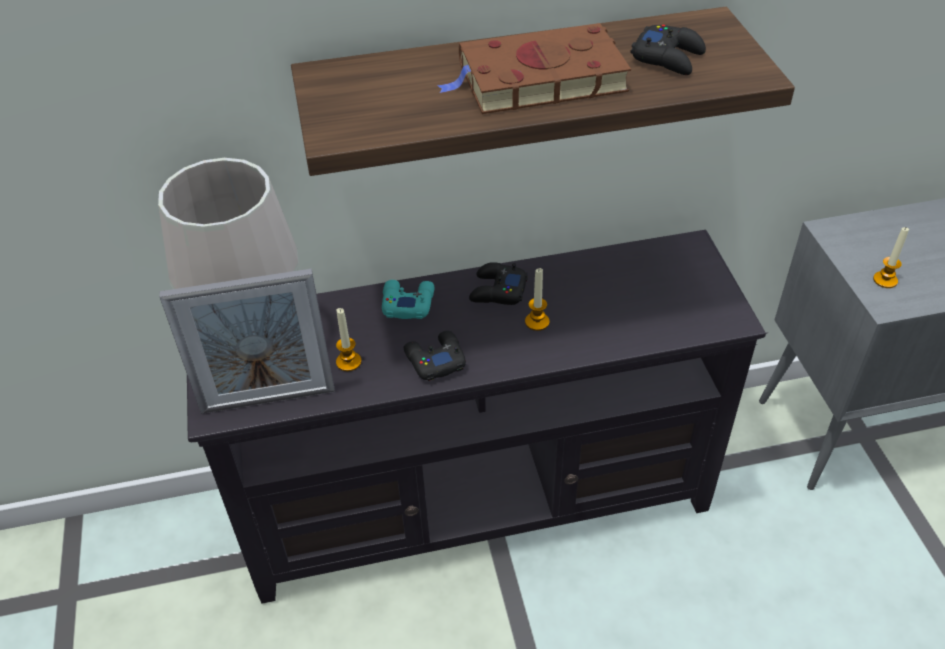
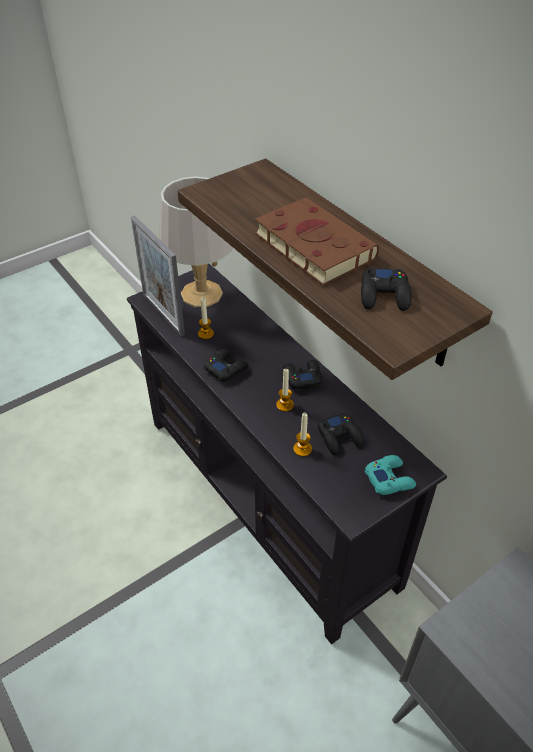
camera: 65 degrees right, 0 degrees up
turquoise game controller [382,280,434,319] -> turquoise game controller moved to [365,455,416,495]
candle [873,227,909,288] -> candle moved to [293,413,312,457]
none -> black game controller [318,413,364,455]

